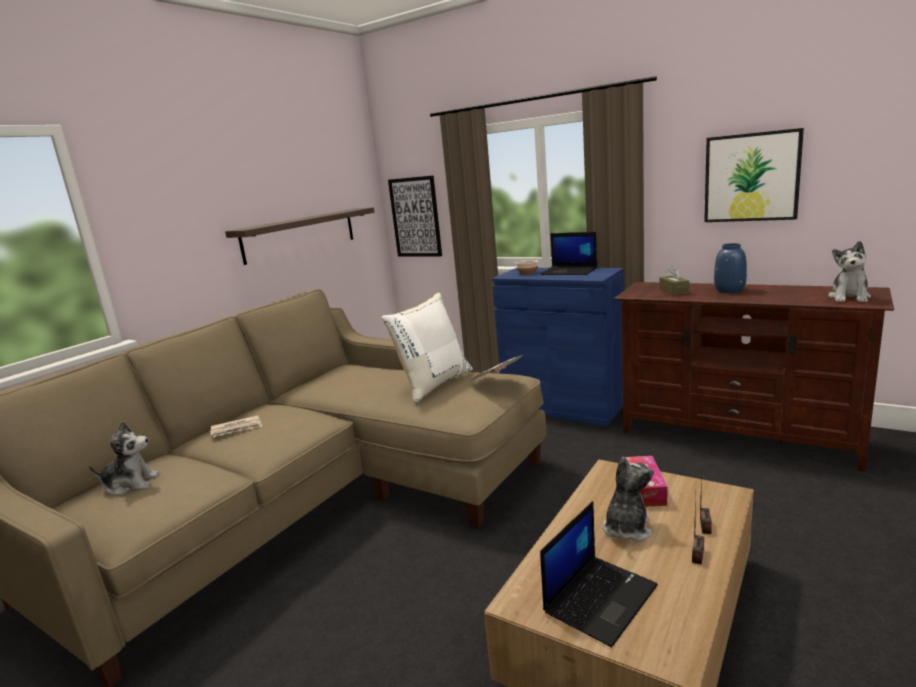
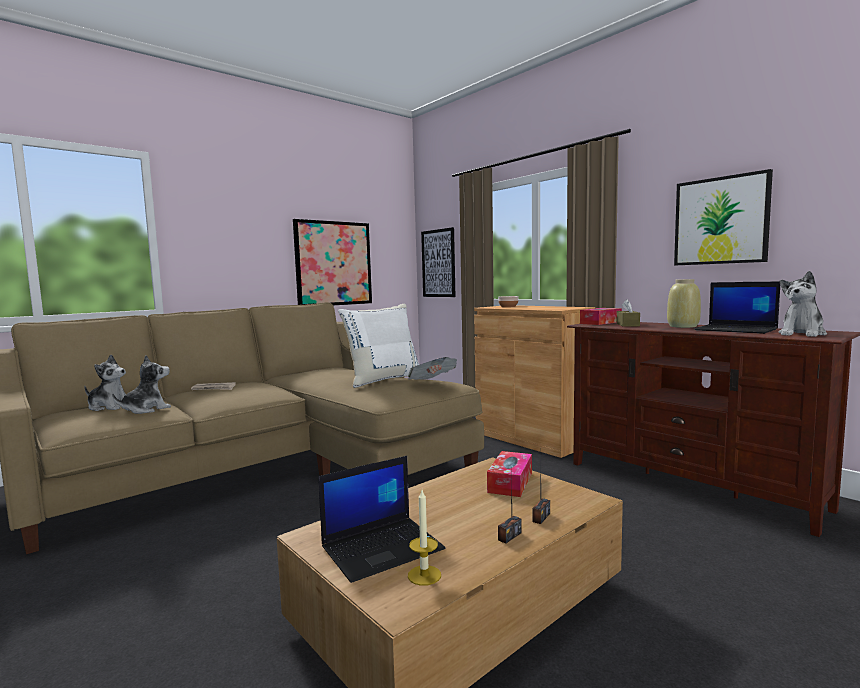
camera: 15 degrees right, 10 degrees down
shelf [225,207,375,265] -> picture [293,219,372,305]
blue cabinet [492,267,624,426] -> brown cabinet [474,305,595,458]
laptop [540,232,597,275] -> laptop moved to [694,281,780,334]
plush toy [602,457,654,542] -> plush toy moved to [112,355,171,414]
blue vase [714,243,747,293] -> beige vase [667,279,701,328]
none -> candle [408,490,441,586]
none -> tissue box [580,308,622,325]

